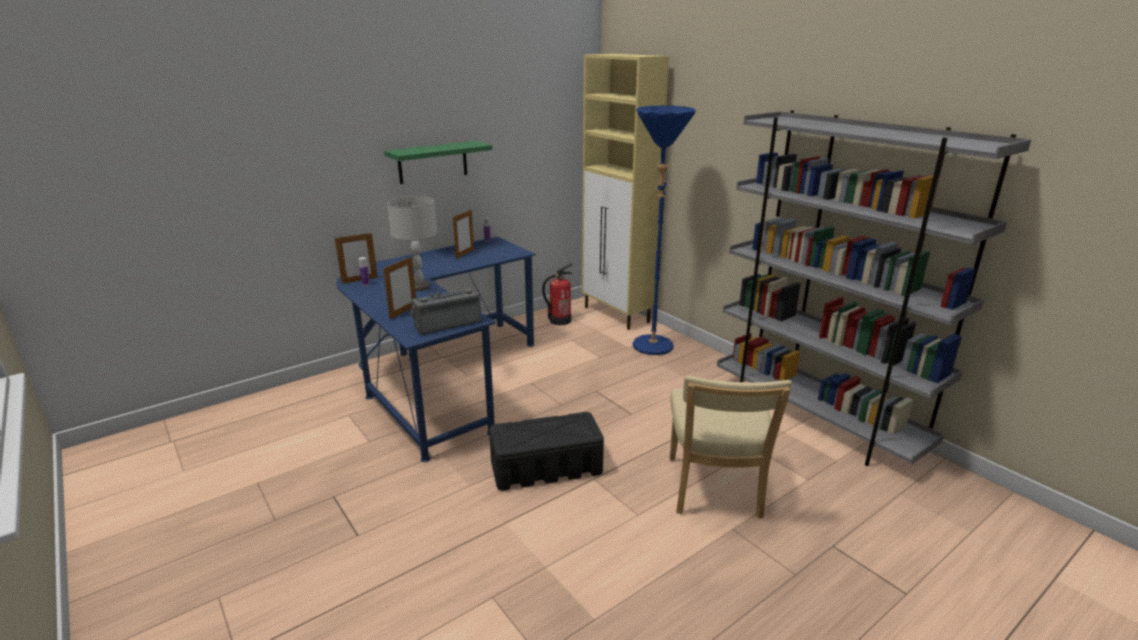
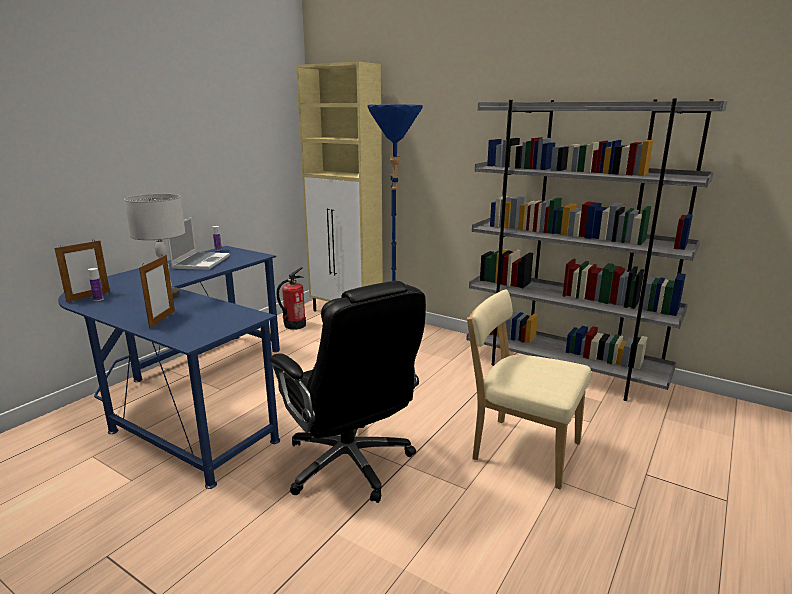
camera: 20 degrees left, 5 degrees down
green shelf [384,141,492,184] -> none
radio [410,288,481,334] -> none
picture frame [453,210,474,259] -> laptop [168,217,230,270]
black storage box [489,412,604,491] -> black office chair [269,281,426,503]
beige chair [670,376,792,519] -> beige chair turned 135 degrees clockwise [467,289,591,489]

